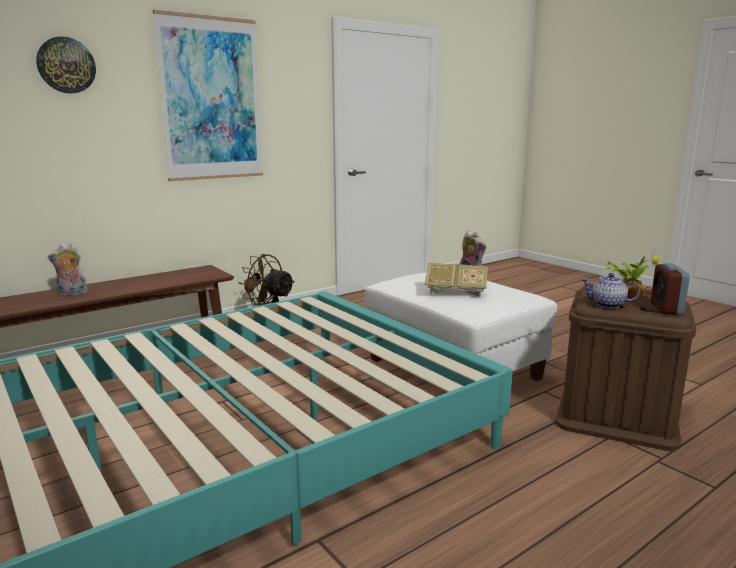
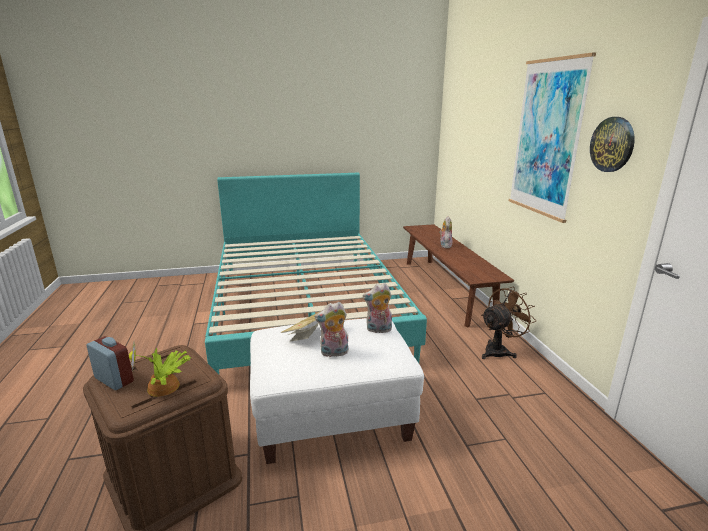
camera: 115 degrees right, 5 degrees up
wall clock [36,36,96,93] -> wall clock moved to [590,117,635,172]
teapot [581,273,640,309] -> none
none -> plush toy [363,283,392,333]

